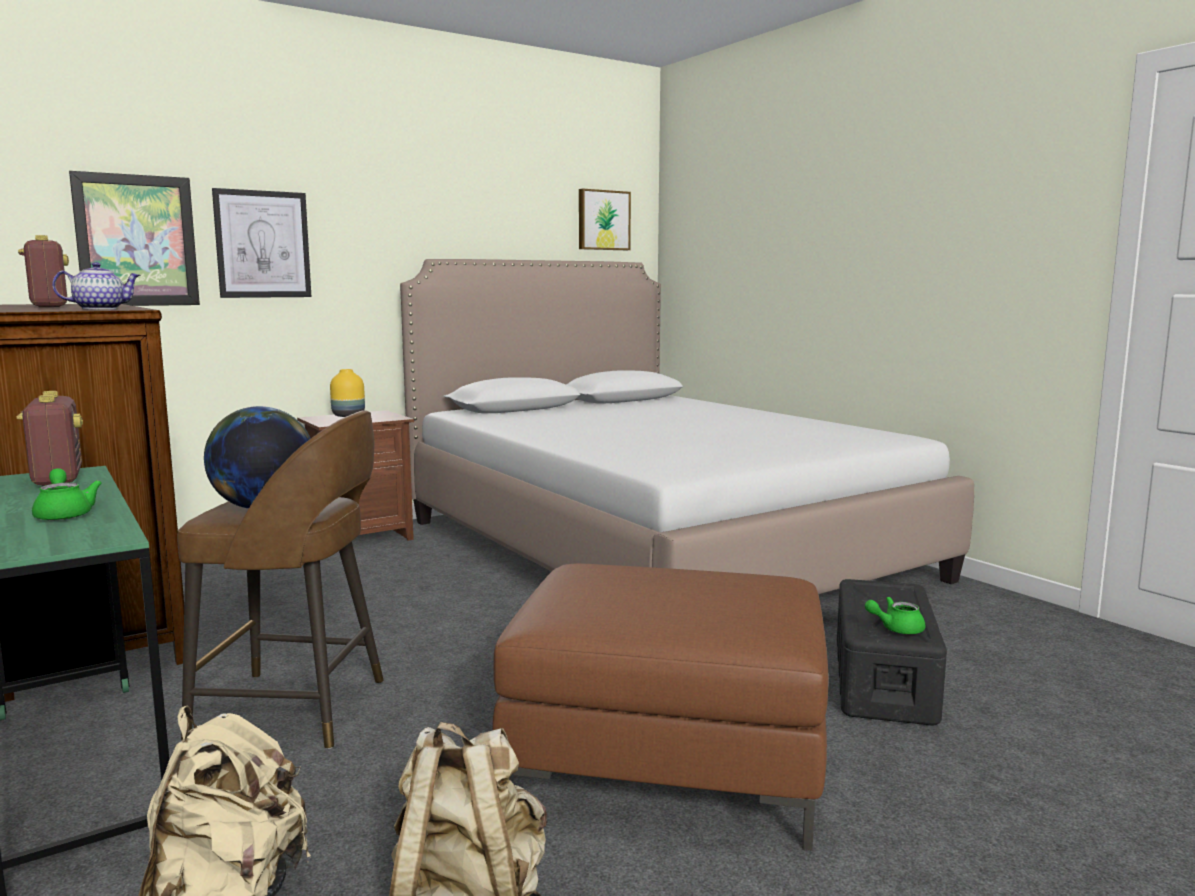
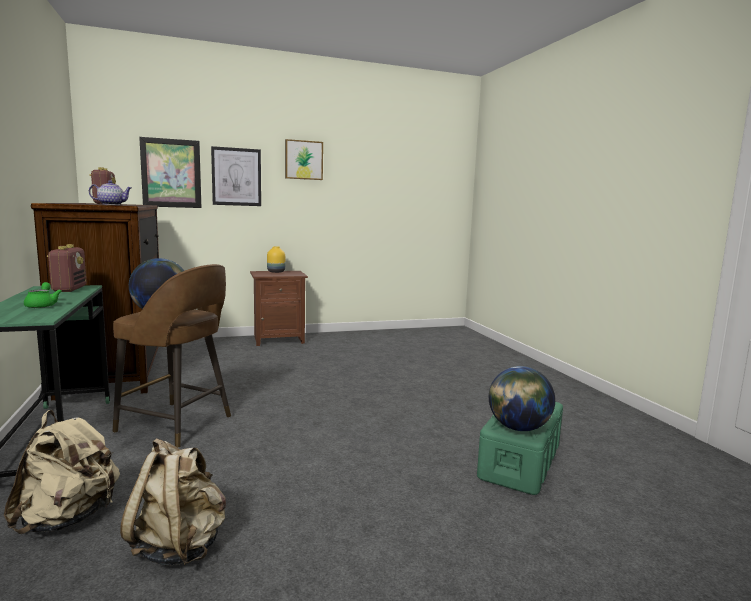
camera: 15 degrees right, 0 degrees up
bed [400,259,974,595] -> none
brown ottoman [492,563,828,851] -> none
picture [579,189,631,250] -> picture moved to [285,139,323,180]
black storage box [837,579,947,725] -> green storage box [477,402,563,495]
green teapot [865,597,925,634] -> globe [489,366,555,431]

